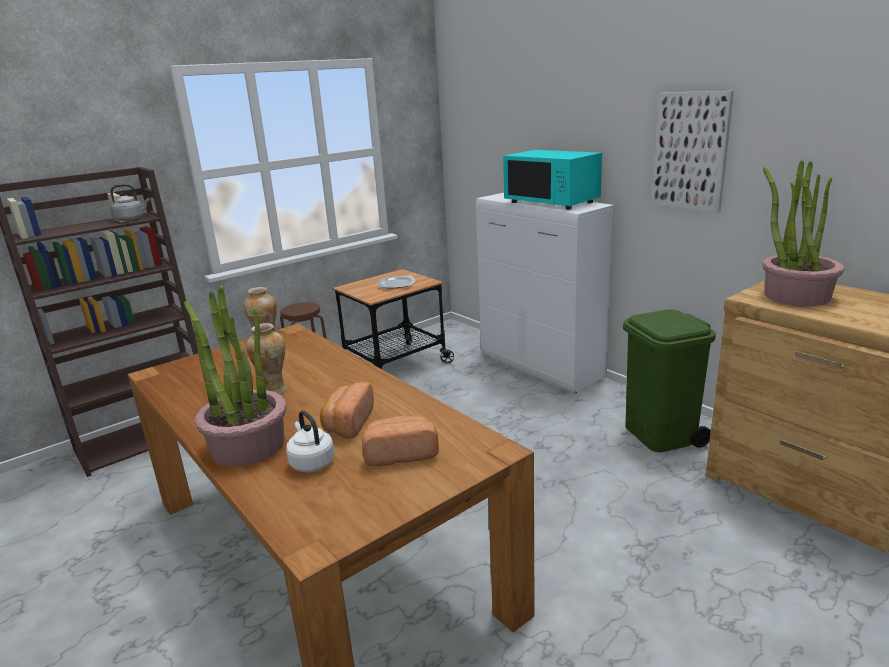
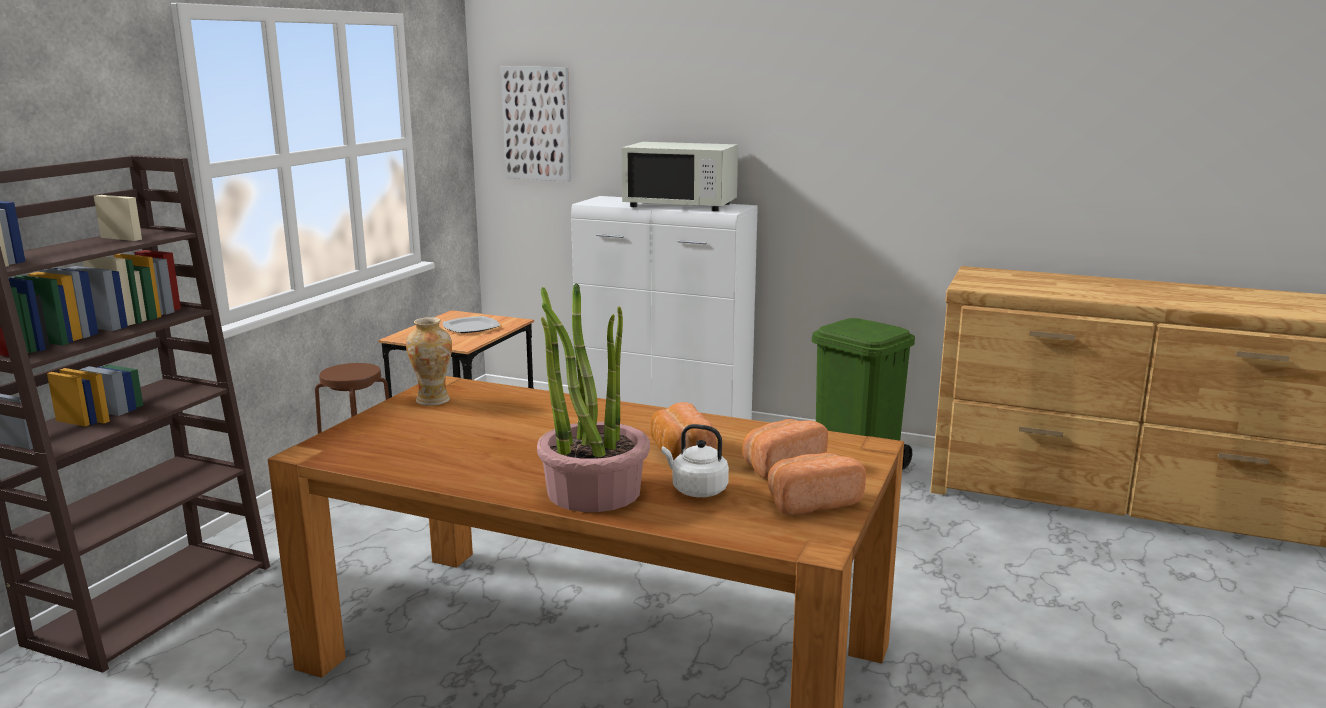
camera: 30 degrees left, 5 degrees down
grey kettle [110,184,150,221] -> none
vase [246,323,287,394] -> none
turquoise microwave [503,150,602,210] -> white microwave [622,142,738,211]
picture [652,91,734,213] -> picture moved to [501,67,571,182]
potted plant [762,160,844,306] -> none
none -> bread [768,452,866,515]

